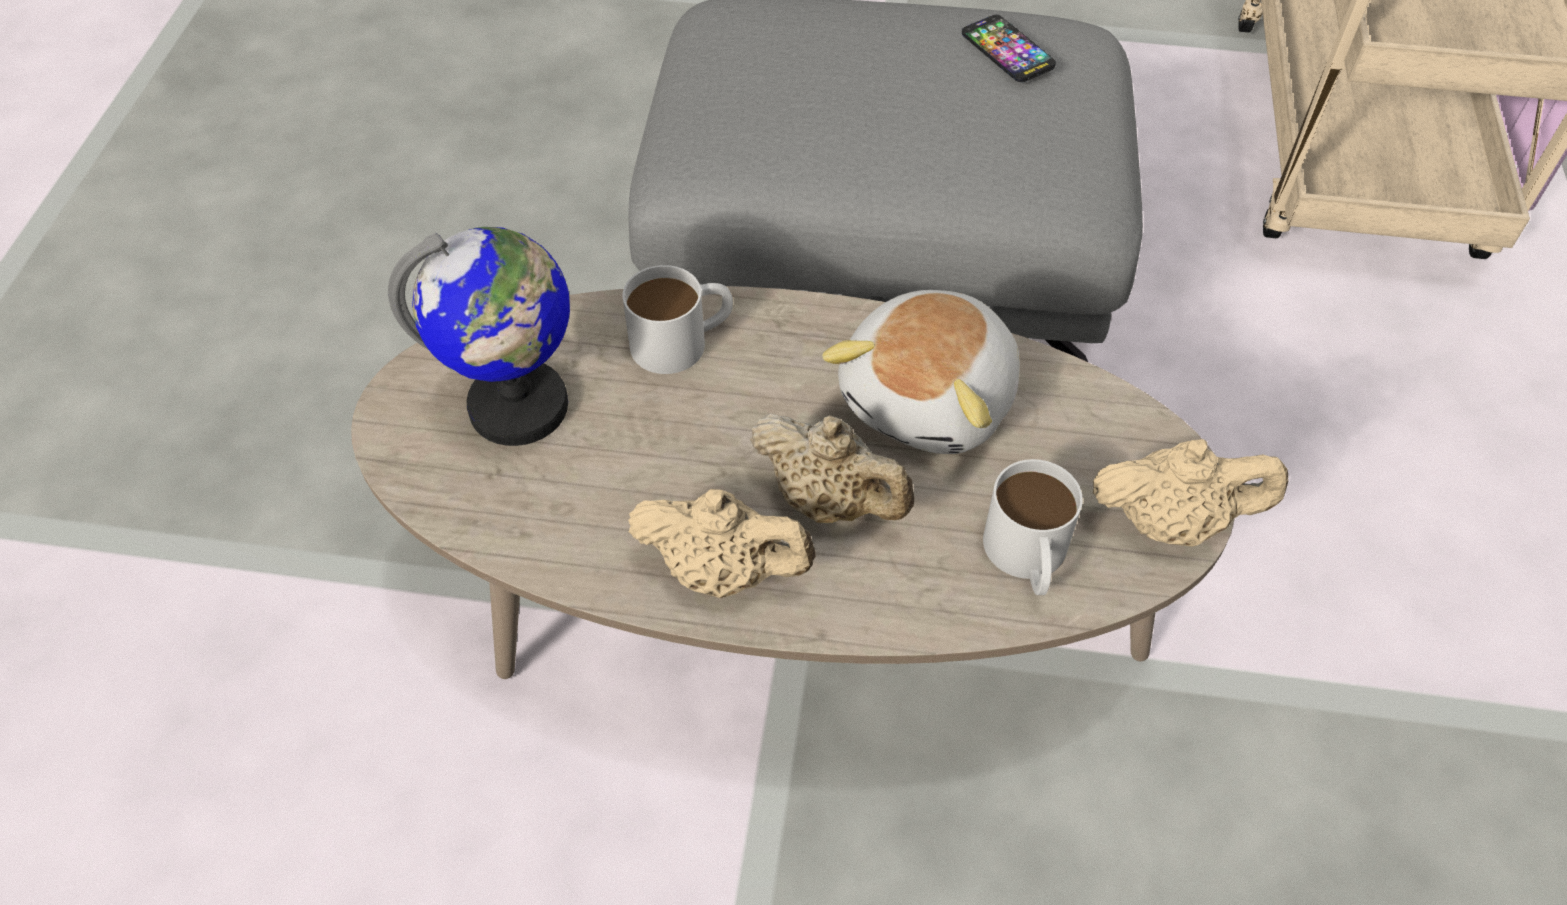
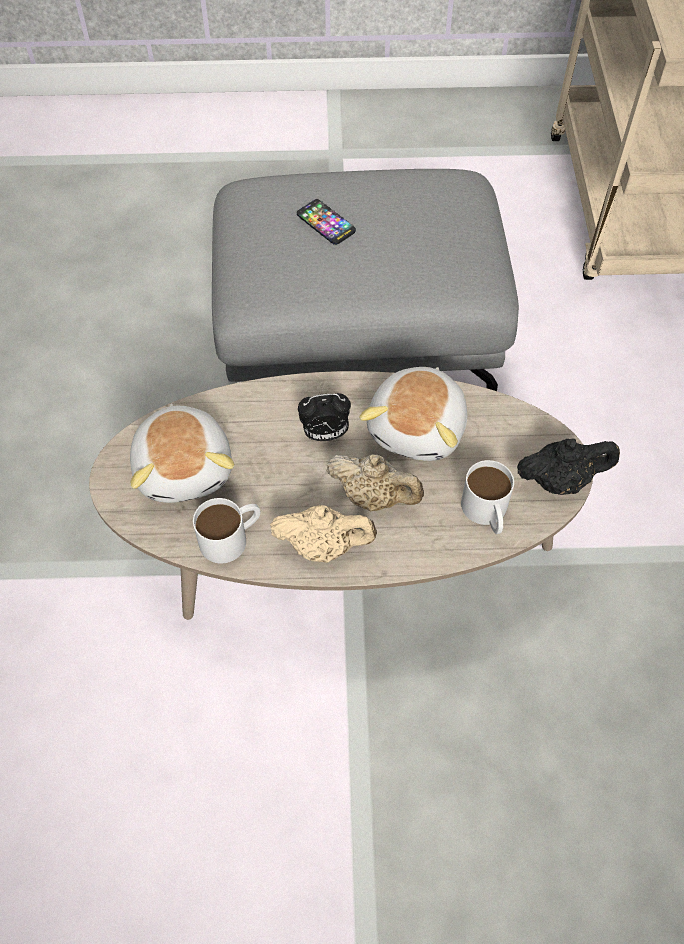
camera: 10 degrees left, 5 degrees up
globe [388,227,570,446] -> plush toy [130,403,234,503]
white mug [622,265,733,374] -> white mug moved to [193,498,260,563]
phone [962,15,1056,82] -> phone moved to [297,199,356,245]
beige teapot [1093,439,1288,547] -> black teapot [517,438,620,495]
none -> alarm clock [298,393,351,441]

